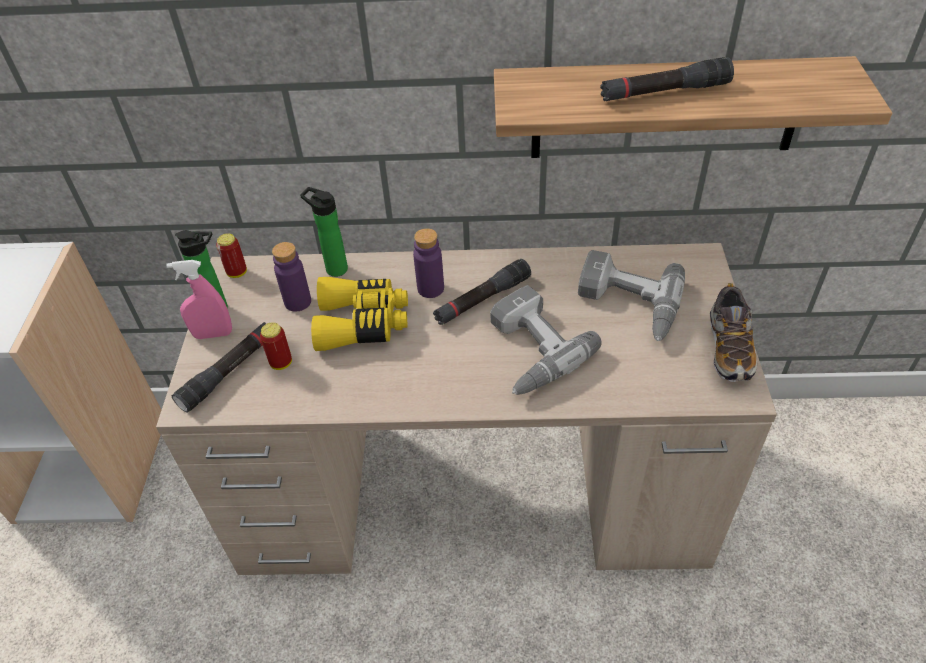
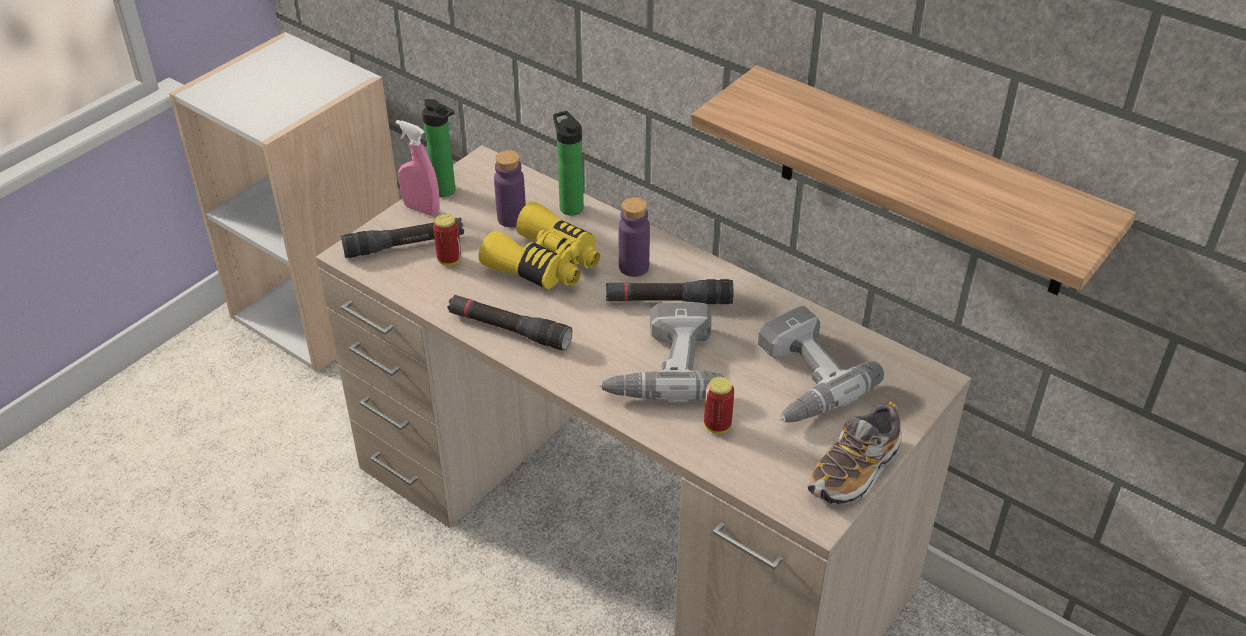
camera: 35 degrees right, 5 degrees down
can [216,233,247,278] -> can moved to [704,377,734,434]
black flashlight [600,57,734,101] -> black flashlight moved to [447,295,572,351]

